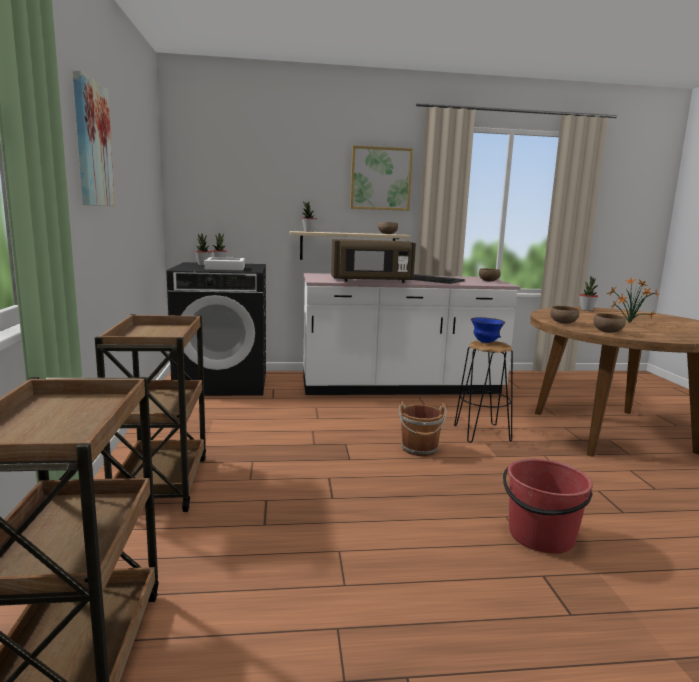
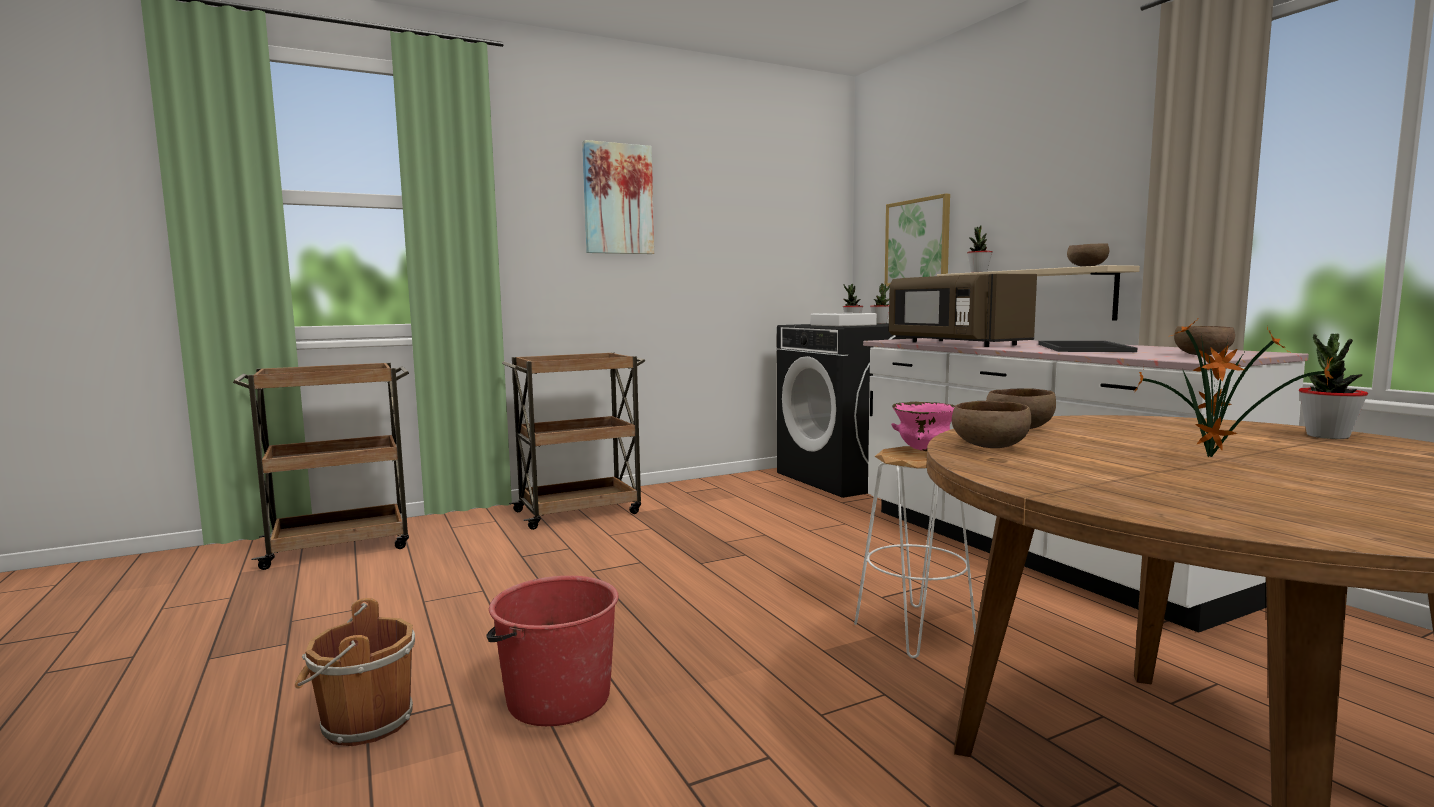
camera: 70 degrees right, 5 degrees down
picture [350,146,413,211] -> picture moved to [885,193,950,286]
brown bucket [399,401,447,456] -> brown bucket moved to [295,598,415,746]
black stool [454,340,513,443] -> white stool [854,446,976,658]
blue bowl [471,317,505,343] -> pink bowl [891,402,955,451]

